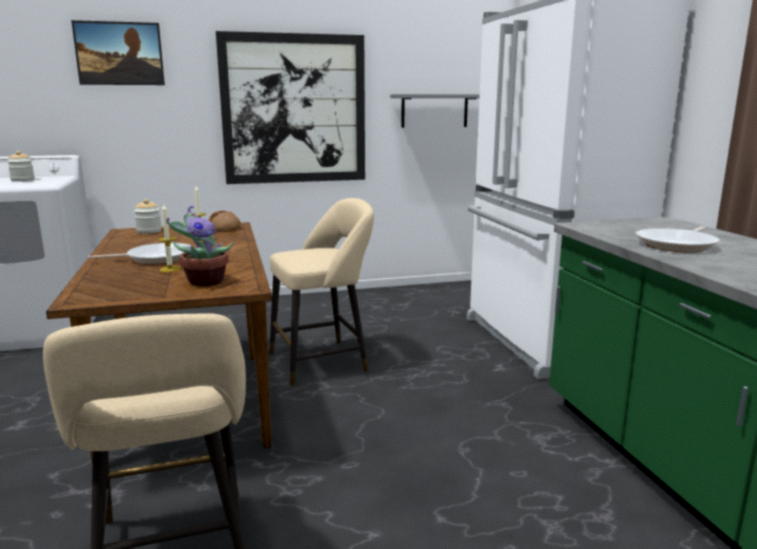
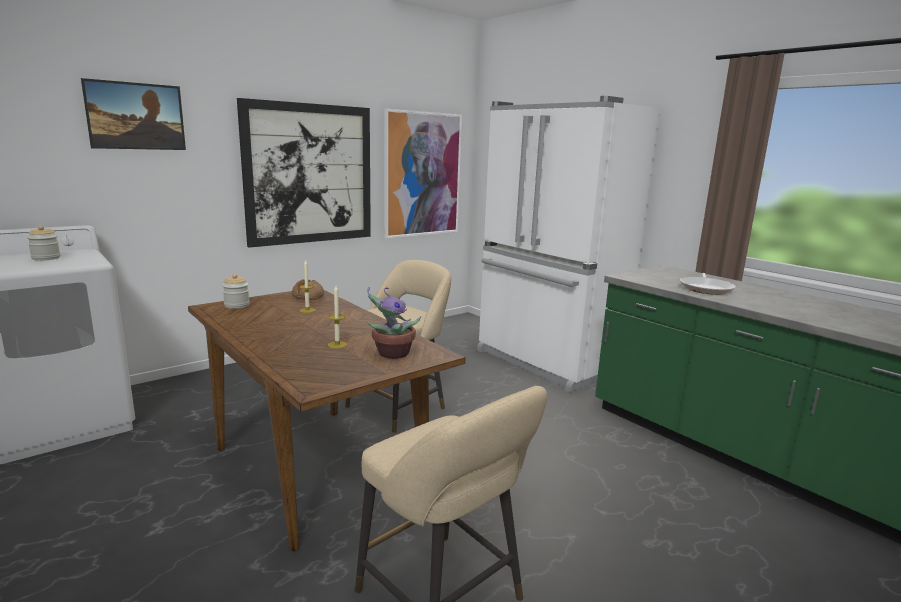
camera: 25 degrees left, 0 degrees up
frying pan [88,243,192,264] -> none
grey shelf [390,94,480,128] -> picture [384,109,462,238]

